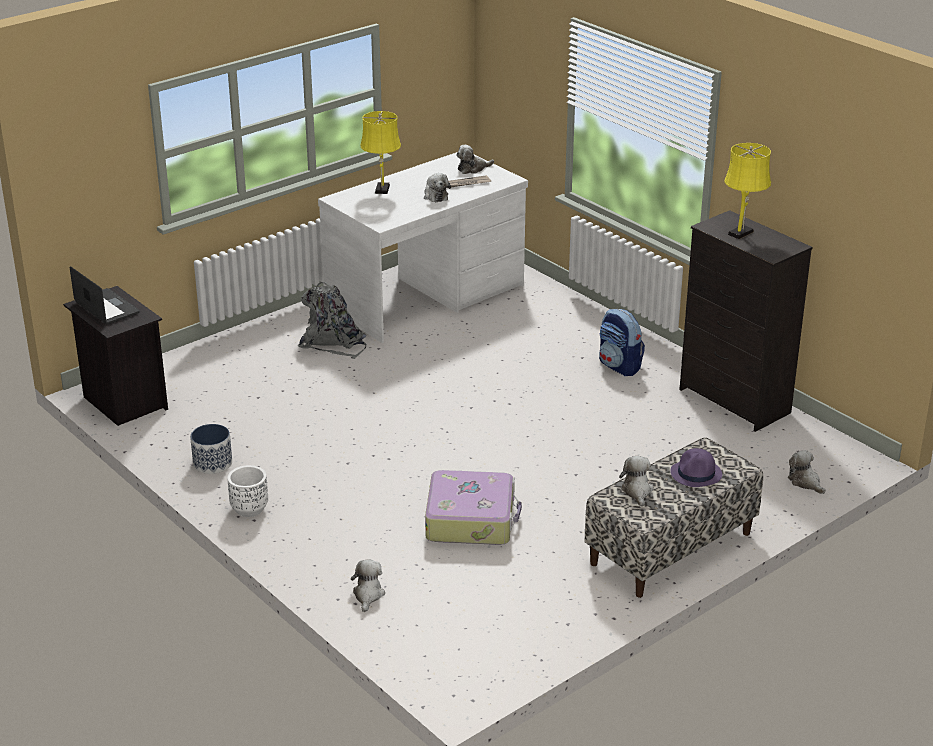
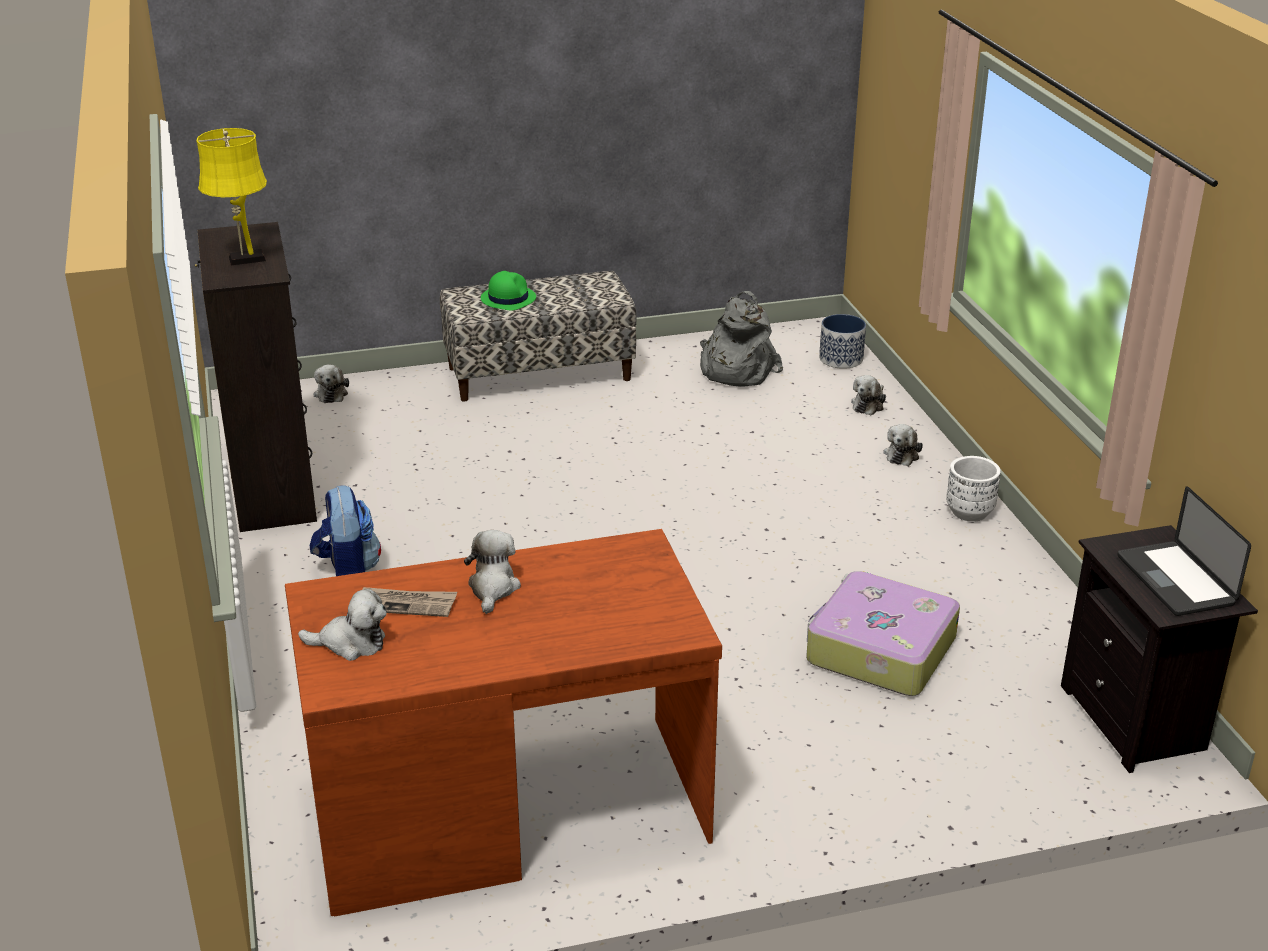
camera: 155 degrees left, 0 degrees up
planter [190,424,232,474] -> planter moved to [819,314,866,369]
grey backpack [298,282,367,359] -> grey backpack moved to [700,291,783,387]
white desk [318,152,528,343] -> brown desk [285,529,722,917]
yellow table lamp [360,111,401,194] -> none
suitcase [425,470,522,545] -> suitcase moved to [806,571,960,696]
plush toy [619,456,654,507] -> plush toy moved to [883,424,923,466]
purple hat [670,448,722,487] -> green hat [481,271,536,310]

